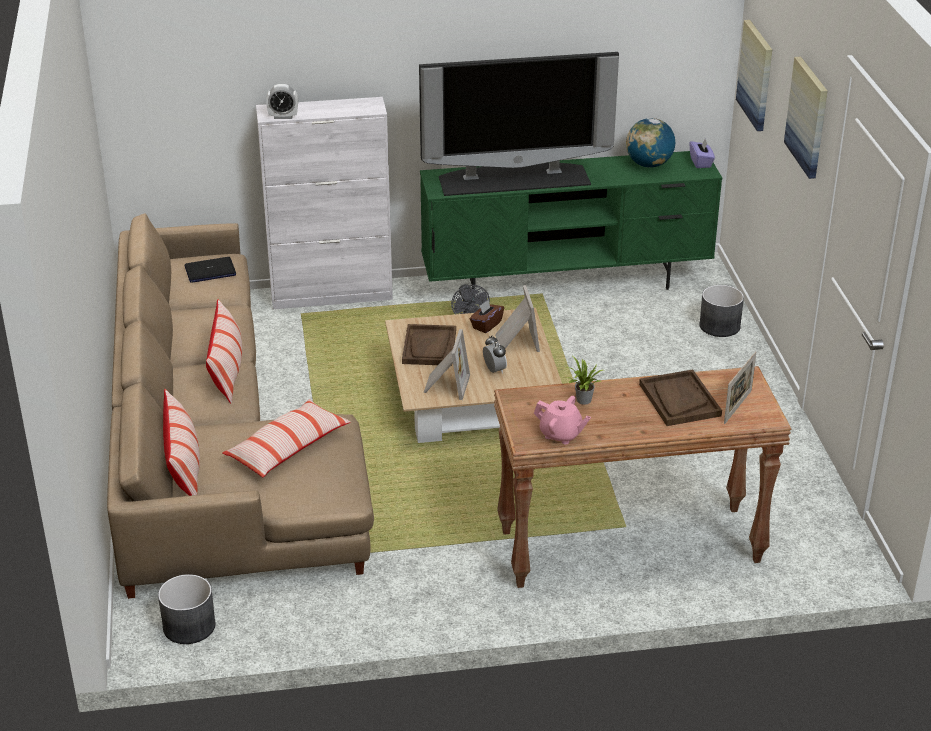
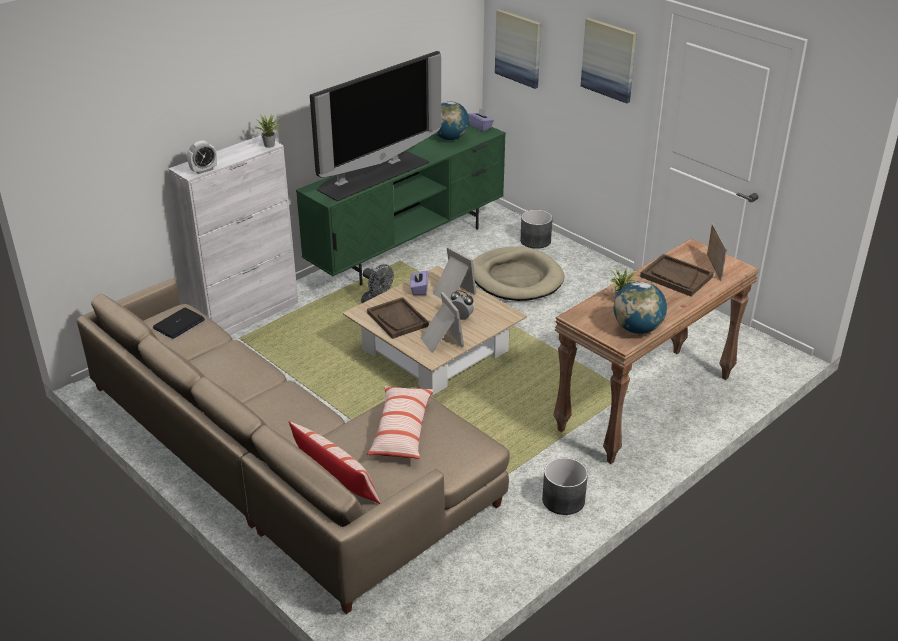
camera: 35 degrees left, 0 degrees up
grey planter [158,574,216,644] -> grey planter moved to [542,458,588,515]
pillow [206,299,242,403] -> none
brown tissue box [470,299,504,333] -> purple tissue box [410,270,428,295]
pink teapot [534,396,591,444] -> globe [614,281,667,334]
none -> potted plant [256,114,280,148]
none -> beige dog bed [473,246,564,301]

